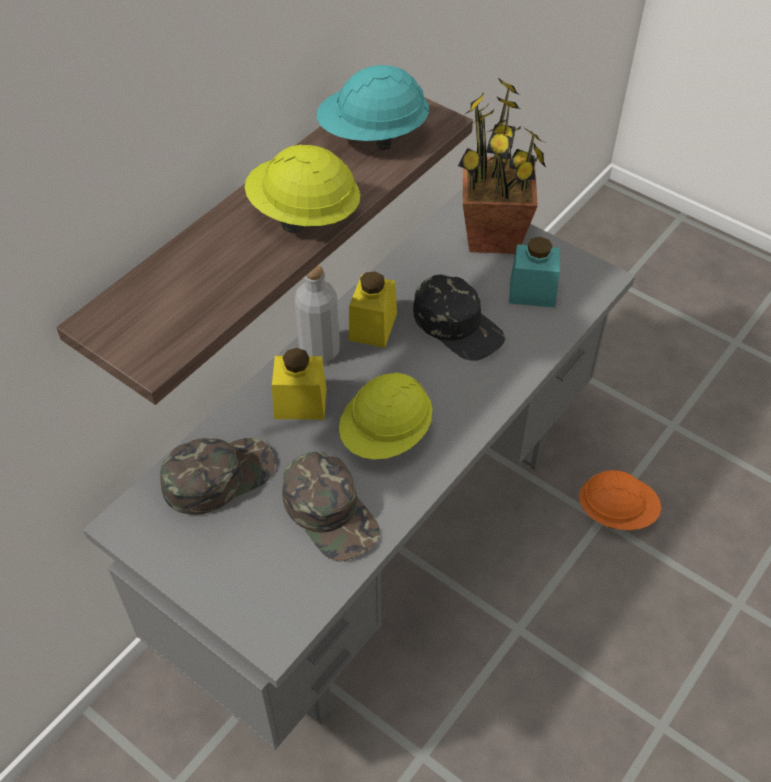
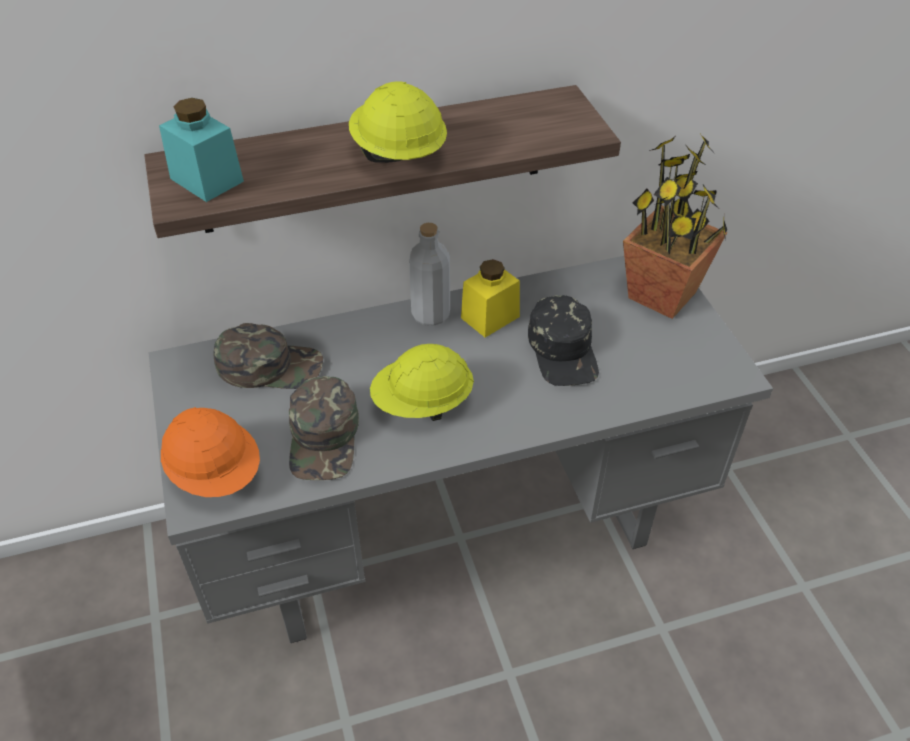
camera: 35 degrees right, 5 degrees down
yellow jar [272,348,327,420] -> none
turquoise hard hat [317,65,429,150] -> none
turquoise jar [509,237,560,307] -> turquoise jar moved to [159,98,244,202]
orange hard hat [579,470,661,530] -> orange hard hat moved to [161,407,260,497]

